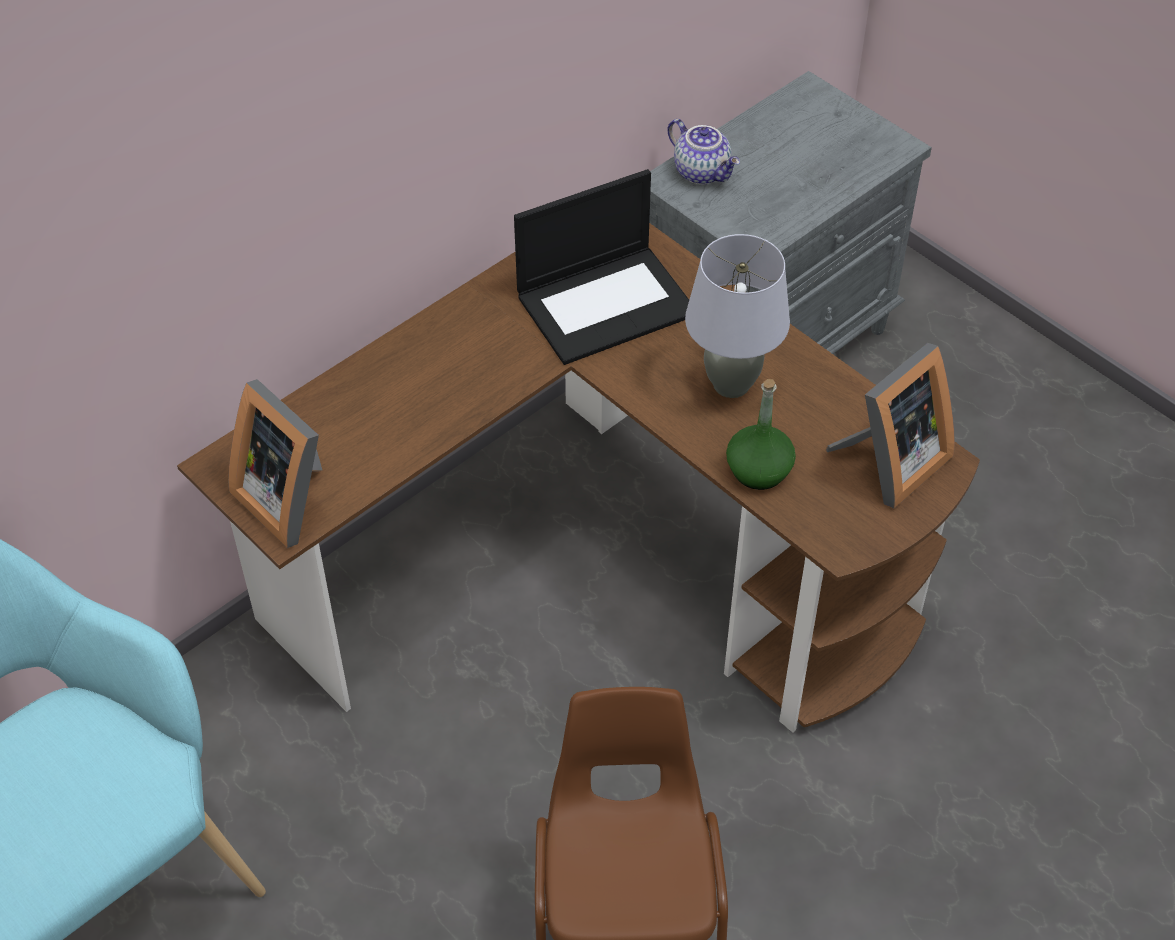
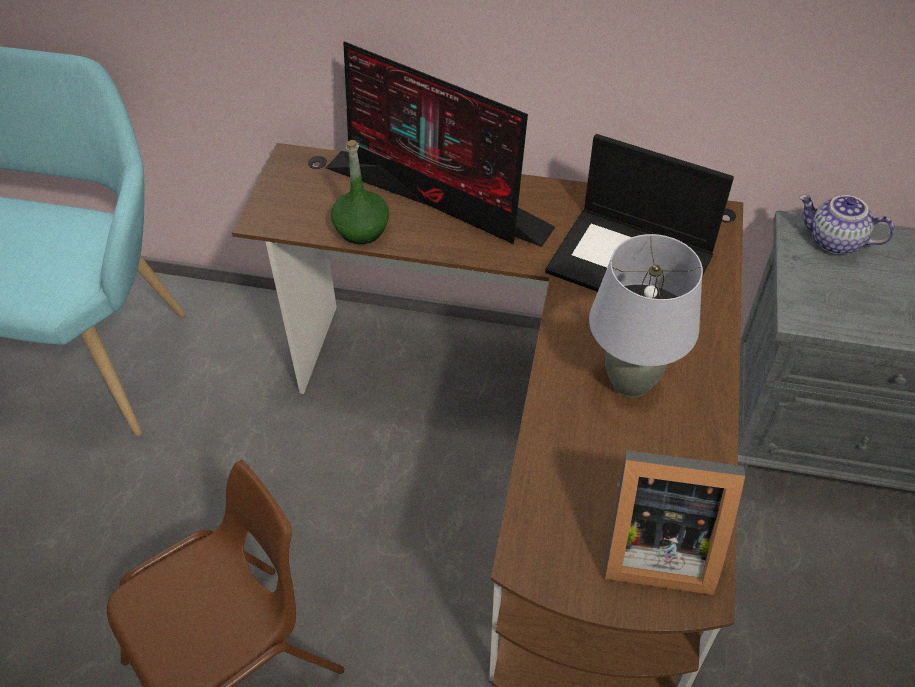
camera: 55 degrees right, 0 degrees up
picture frame [228,379,323,548] -> none
teapot [667,119,740,185] -> teapot turned 105 degrees clockwise [799,195,894,255]
green bottle [726,379,796,490] -> green bottle moved to [331,140,389,244]
none -> monitor [326,41,555,247]

